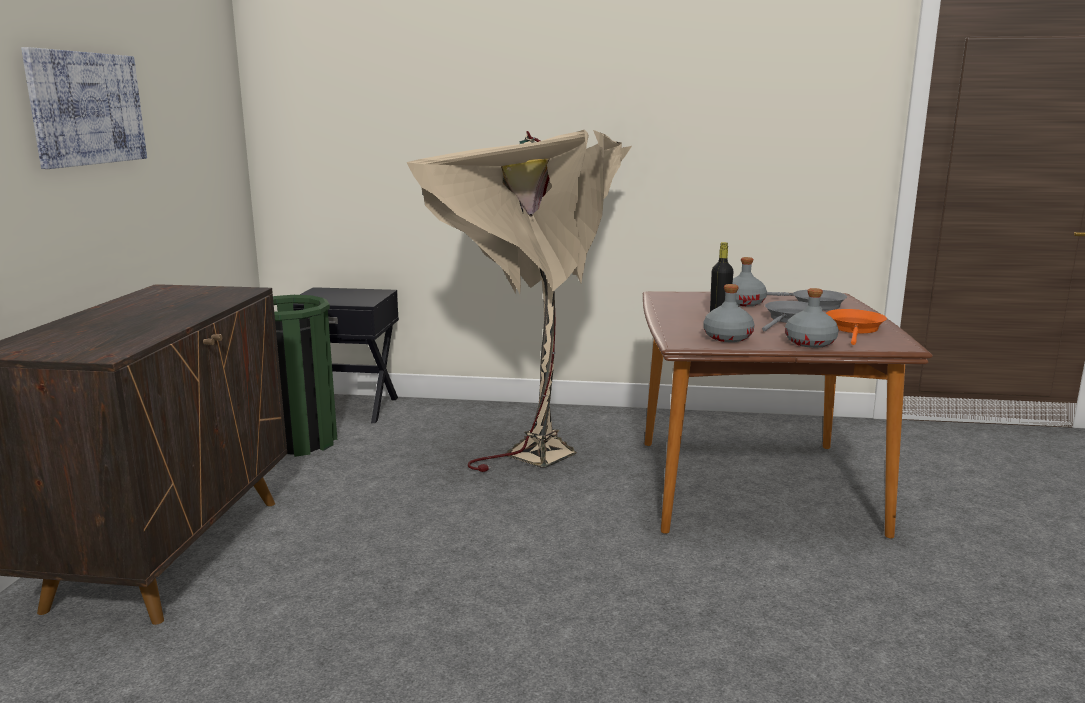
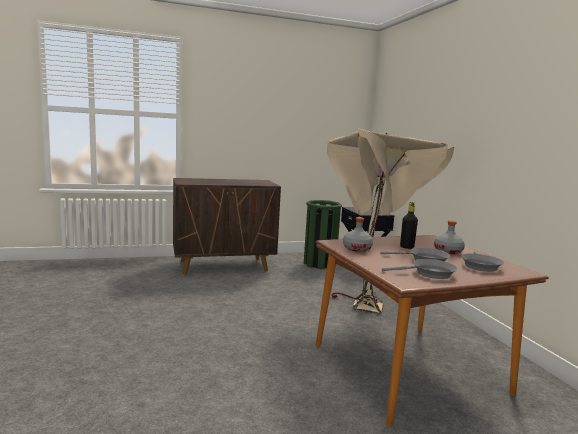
camera: 65 degrees right, 5 degrees down
picture [21,47,147,169] -> none
grey bottle [785,288,839,348] -> none
orange frying pan [826,309,887,345] -> grey frying pan [382,259,457,279]

